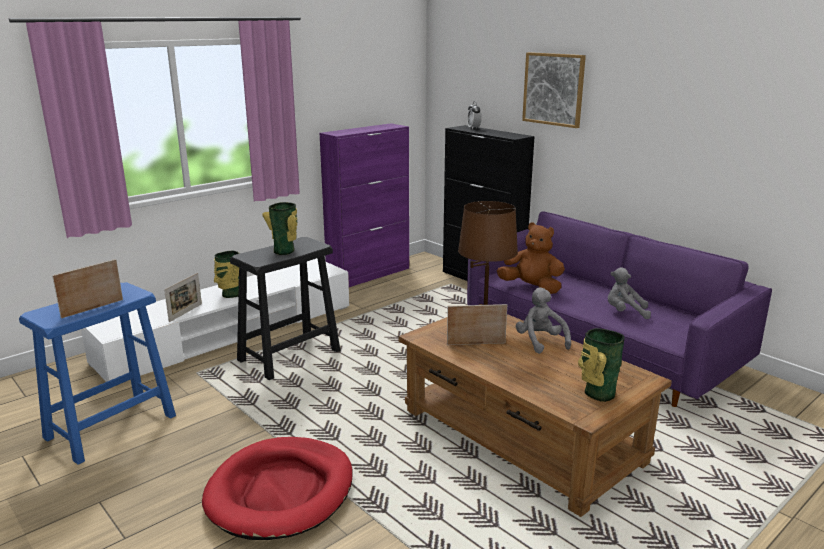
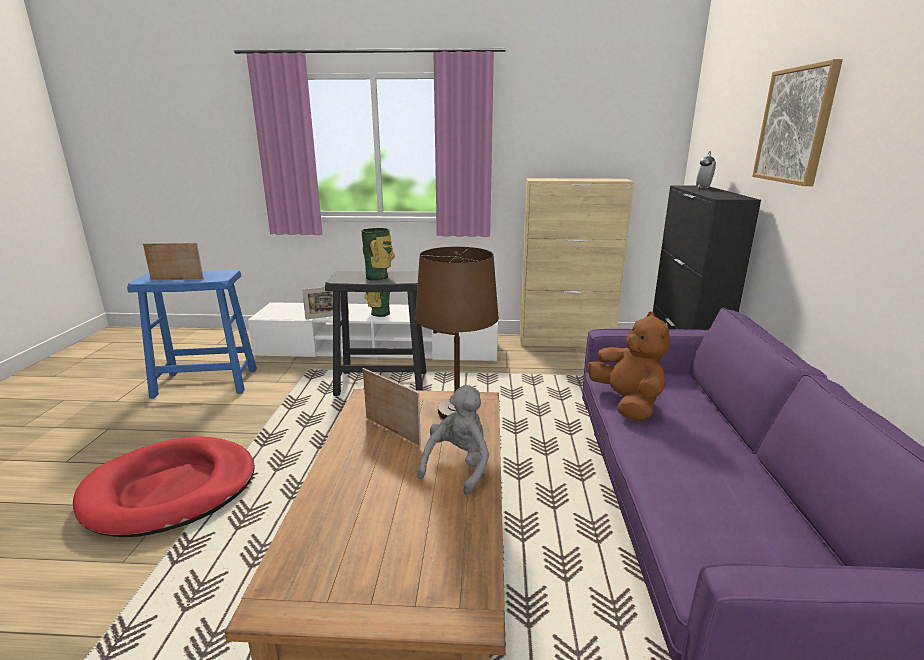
camera: 45 degrees right, 0 degrees up
purple cabinet [319,123,409,287] -> beige cabinet [519,178,634,347]
vase [578,328,625,402] -> none
grey plush toy [608,268,651,319] -> none

